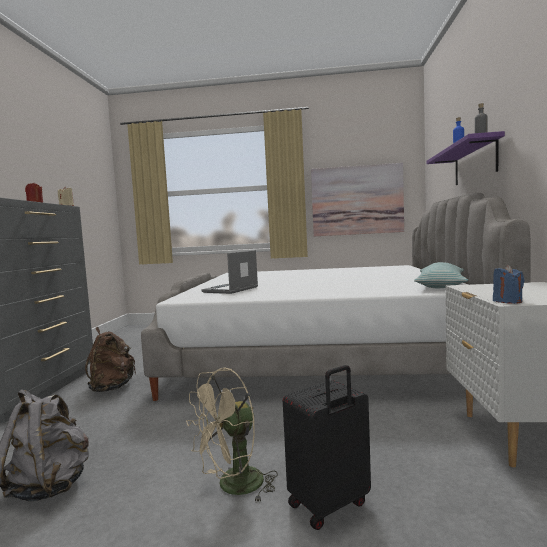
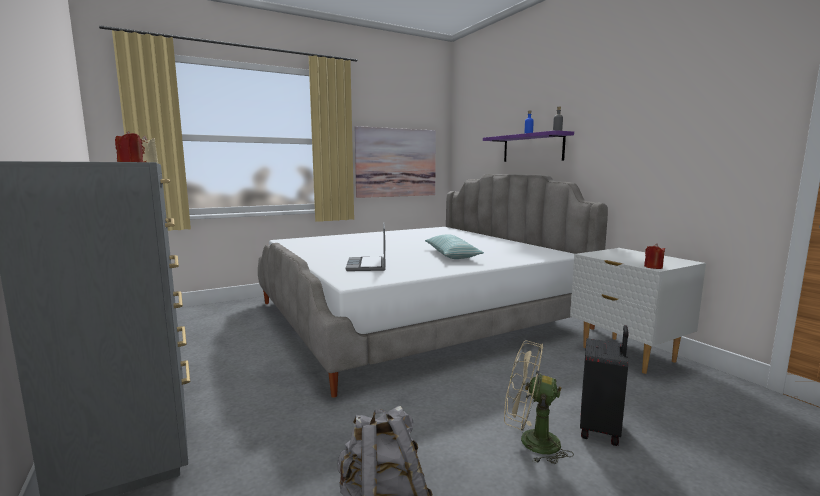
camera: 35 degrees left, 5 degrees up
brown backpack [85,327,136,392] -> none
beige fan [186,368,278,503] -> beige fan turned 90 degrees clockwise [504,340,574,464]
pillow [414,262,468,288] -> pillow moved to [425,234,484,259]
blue candle [493,265,524,304] -> red candle [644,244,665,269]

